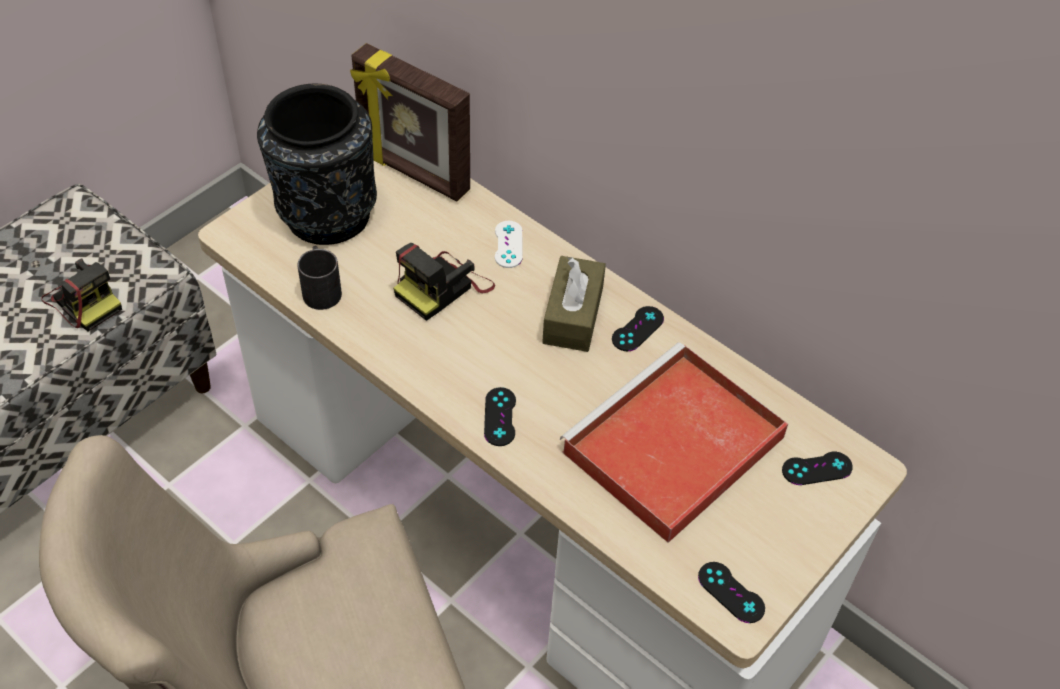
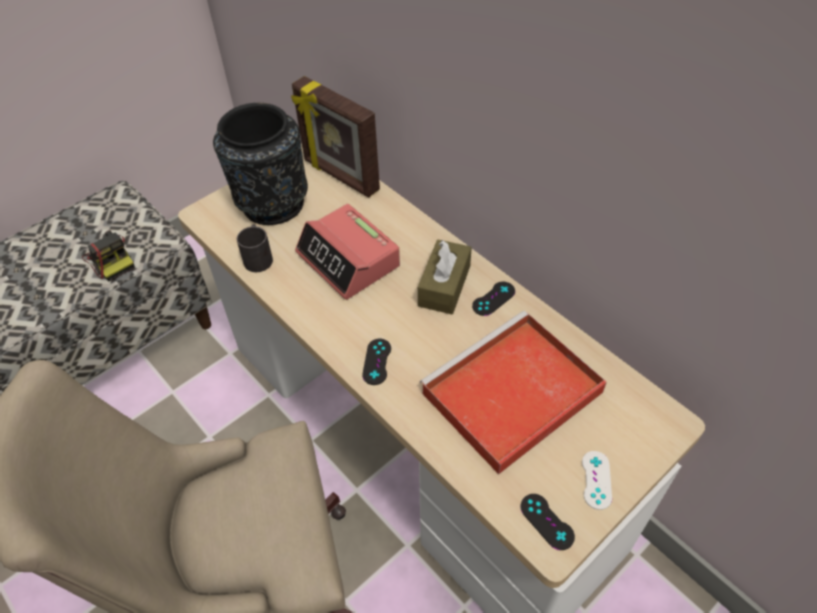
camera: 10 degrees right, 0 degrees up
camera [393,243,495,321] -> alarm clock [295,204,400,300]
white game controller [495,221,523,268] -> white game controller moved to [582,451,612,510]
black game controller [782,452,853,485] -> none

